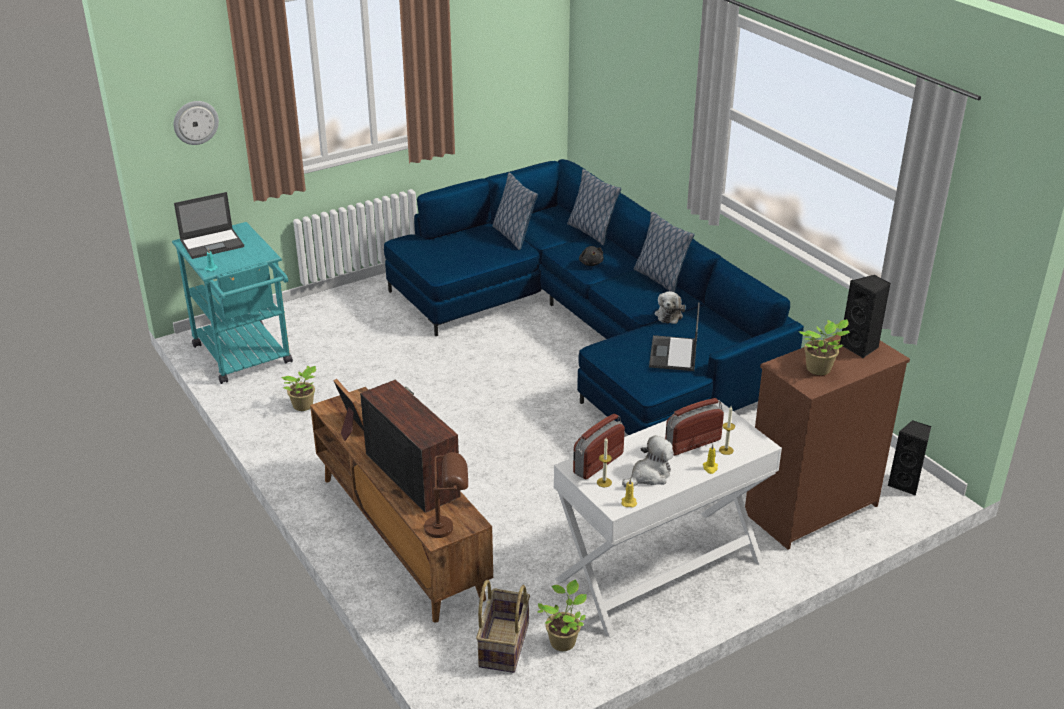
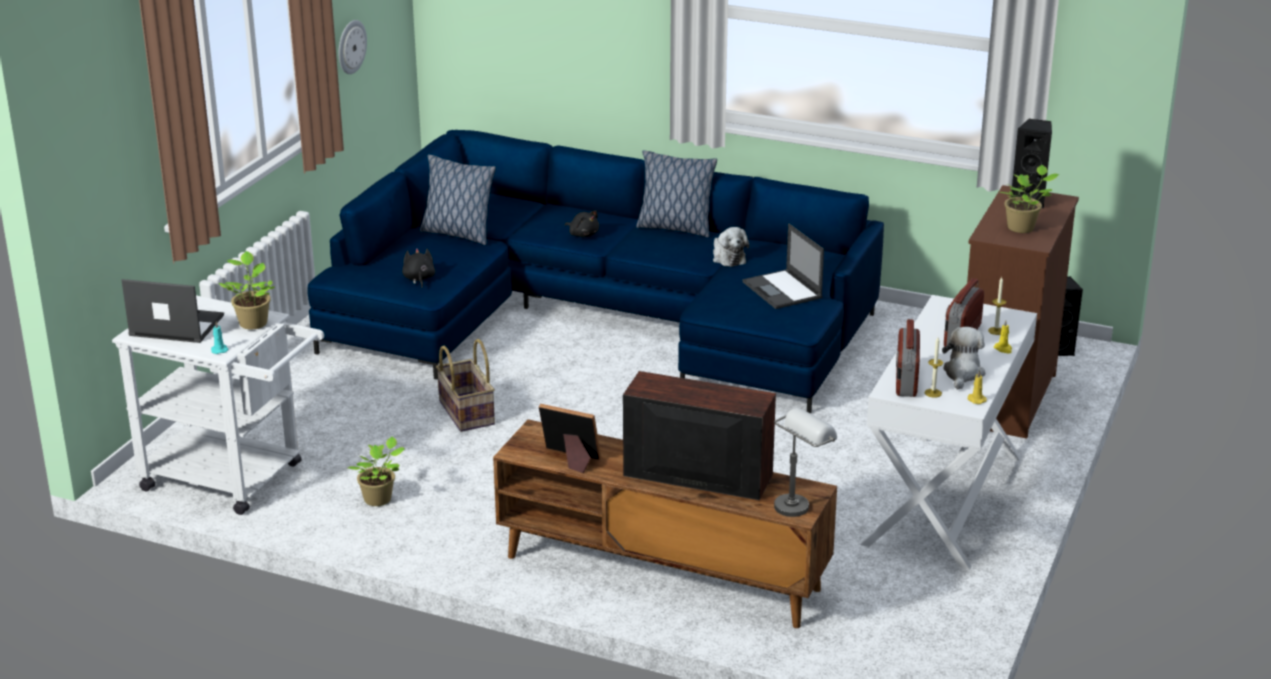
camera: 35 degrees left, 5 degrees down
turquoise cart [172,222,293,384] -> white cart [112,295,324,515]
wall clock [174,101,219,145] -> wall clock moved to [339,20,367,74]
laptop [174,192,244,259] -> laptop turned 105 degrees counterclockwise [121,279,224,343]
brown table lamp [424,452,468,538] -> grey table lamp [774,408,837,517]
basket [476,580,530,673] -> basket moved to [436,339,495,432]
potted plant [537,579,587,651] -> potted plant moved to [218,251,275,330]
pillow [567,169,621,245] -> none
none -> black plush toy [402,248,435,288]

